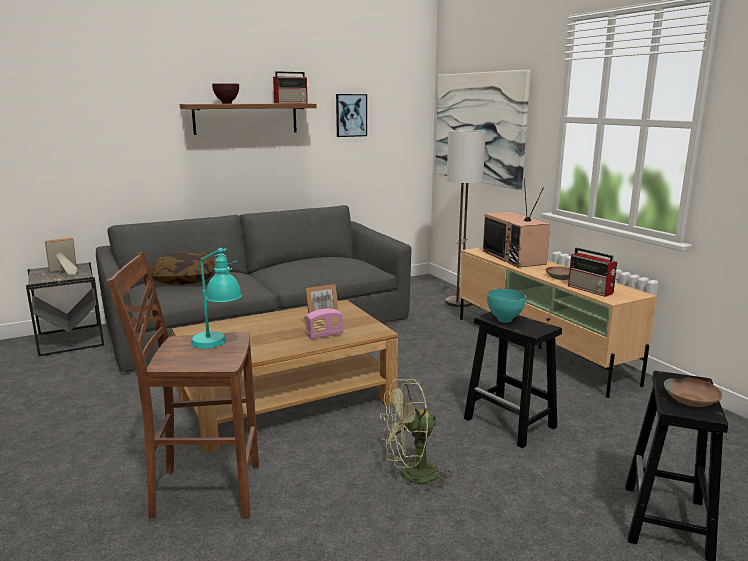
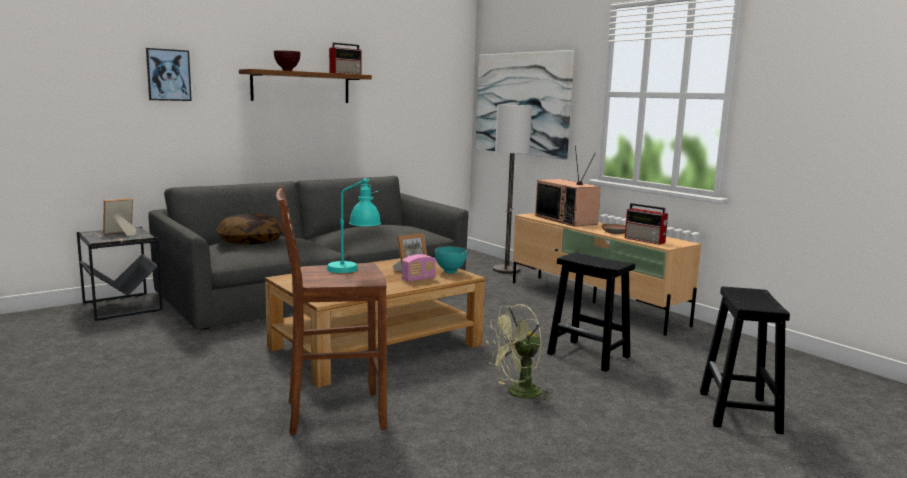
camera: 10 degrees left, 5 degrees down
picture [336,94,367,137] -> picture moved to [146,48,192,101]
turquoise bowl [487,289,526,323] -> turquoise bowl moved to [435,246,467,274]
brown bowl [664,378,723,407] -> none

